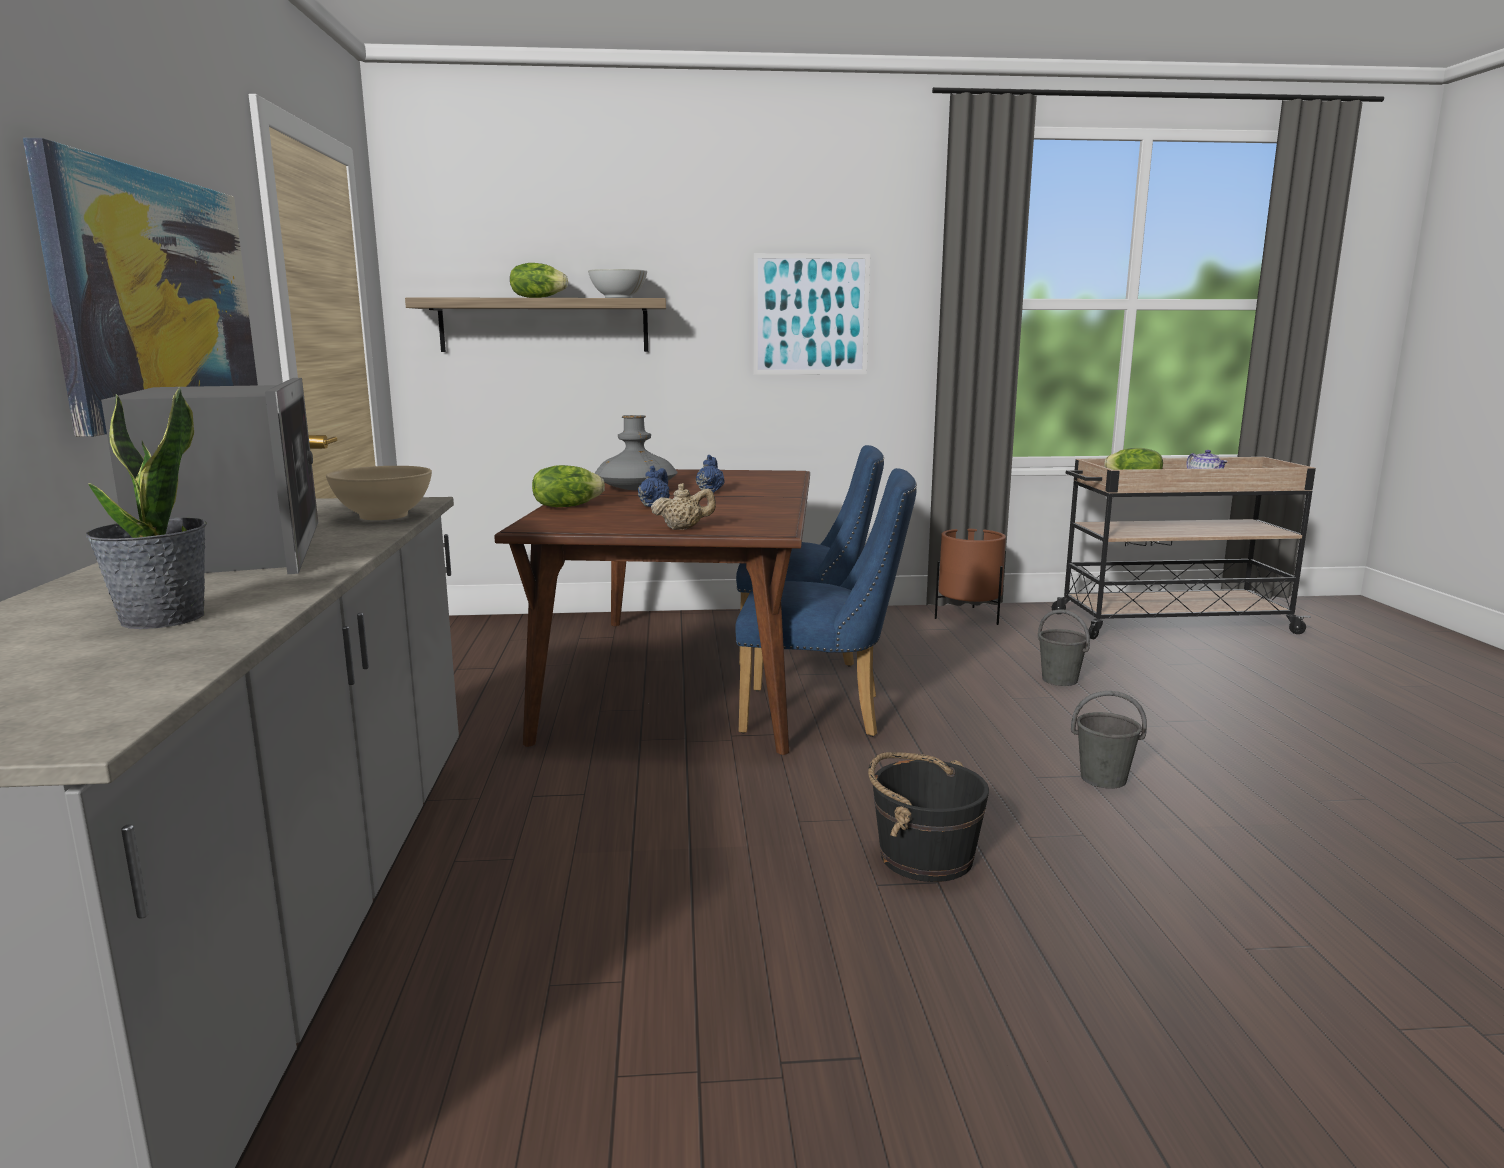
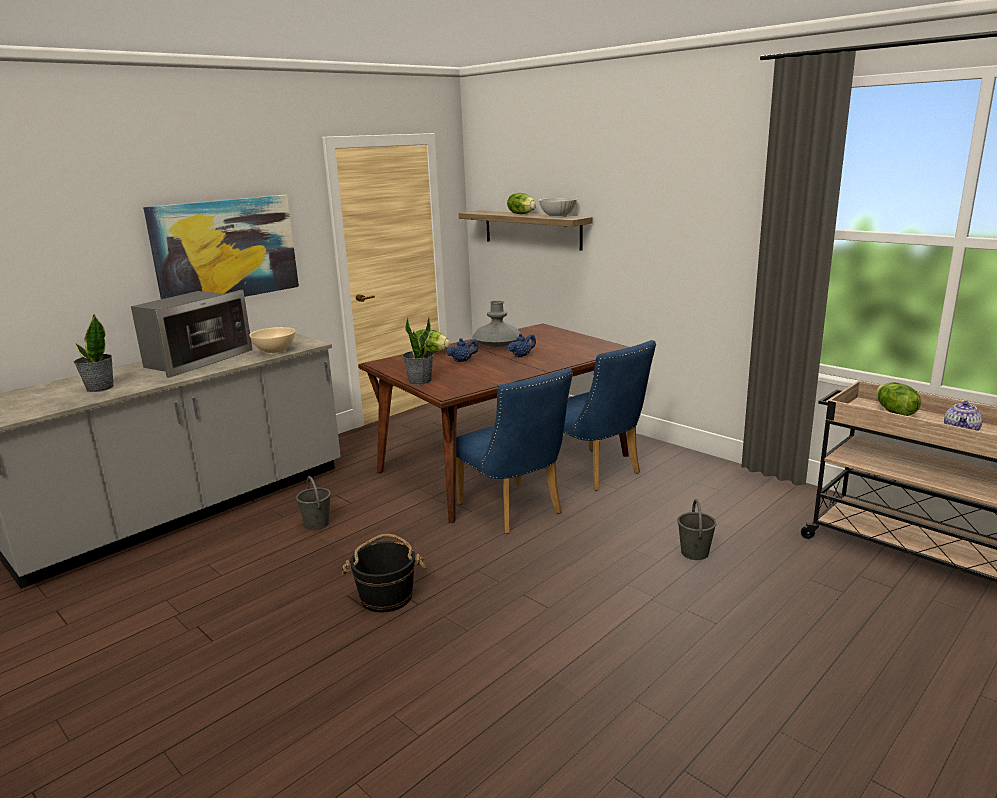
camera: 50 degrees right, 5 degrees up
beige teapot [651,483,716,530] -> potted plant [402,317,434,385]
picture [753,253,870,375] -> none
brown planter [935,529,1006,625] -> none
grey bucket [1071,691,1147,789] -> grey bucket moved to [296,476,331,530]

